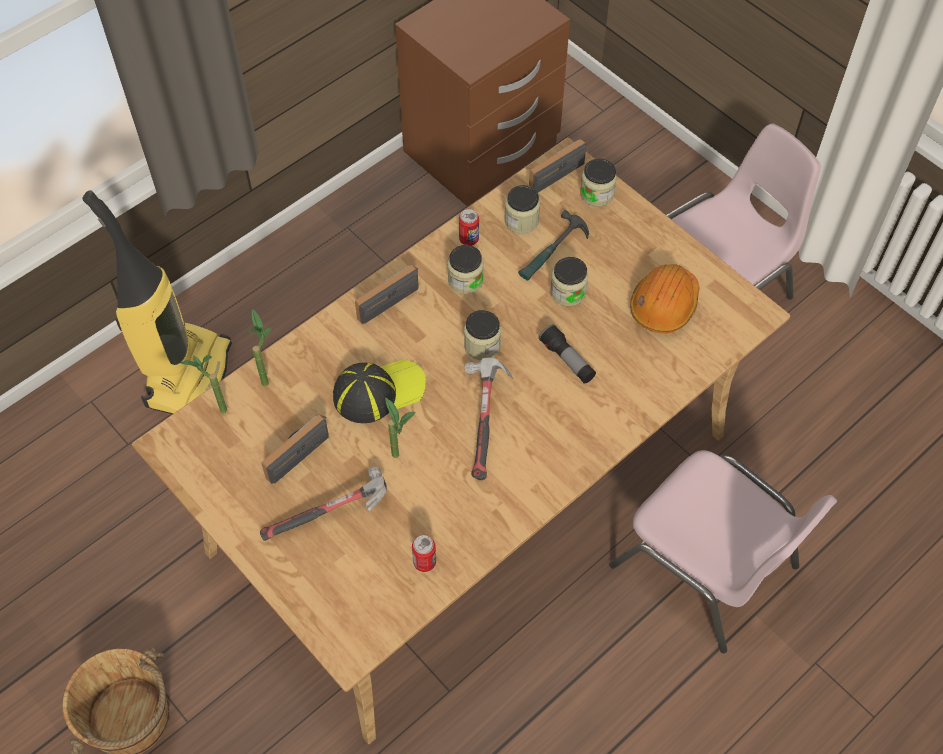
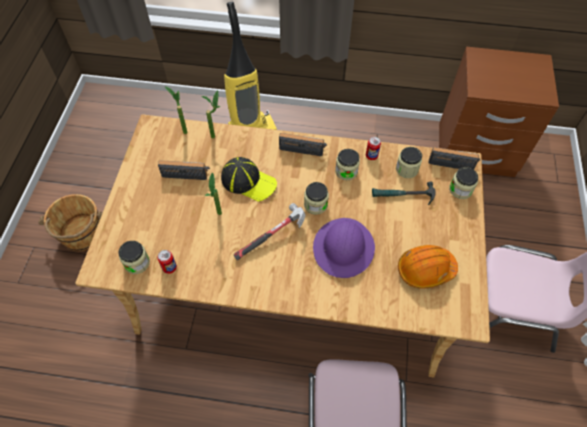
camera: 50 degrees right, 0 degrees up
hammer [260,467,387,541] -> none
flashlight [539,324,596,384] -> purple hard hat [313,218,375,278]
jar [550,257,588,306] -> jar moved to [118,241,150,274]

